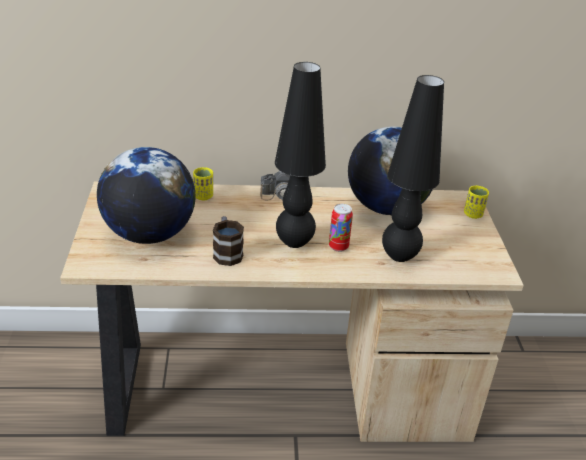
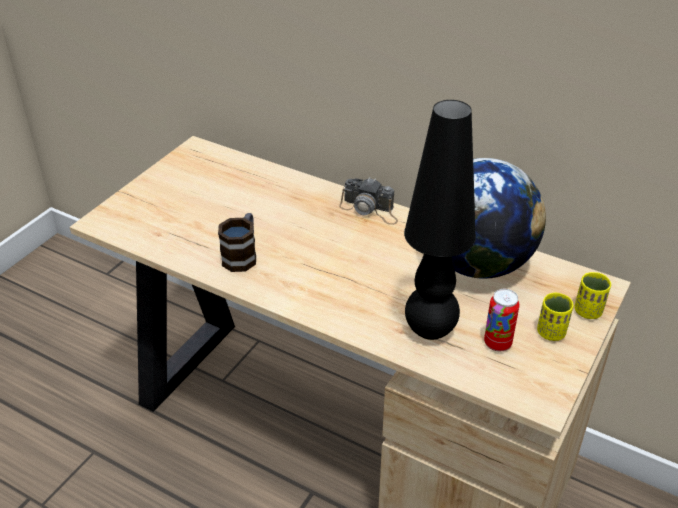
camera: 35 degrees right, 5 degrees up
globe [97,147,196,244] -> none
yellow cup [193,167,213,200] -> yellow cup moved to [537,293,573,341]
black table lamp [275,62,326,248] -> none
can [329,204,353,252] -> can moved to [484,289,520,351]

